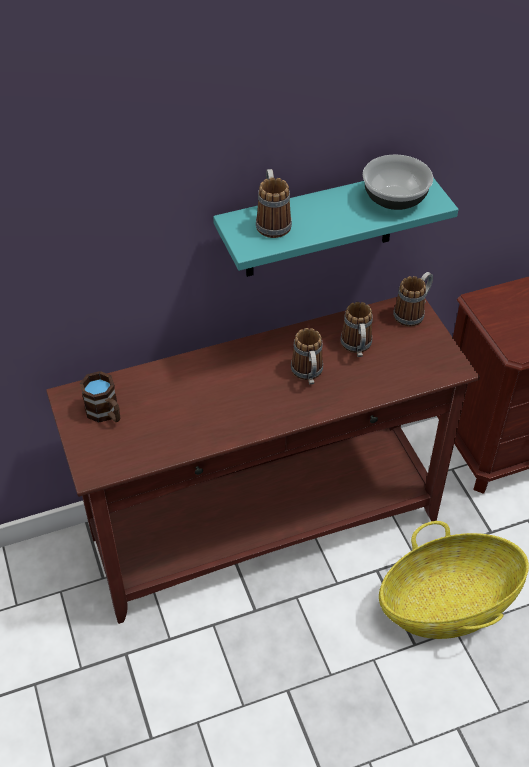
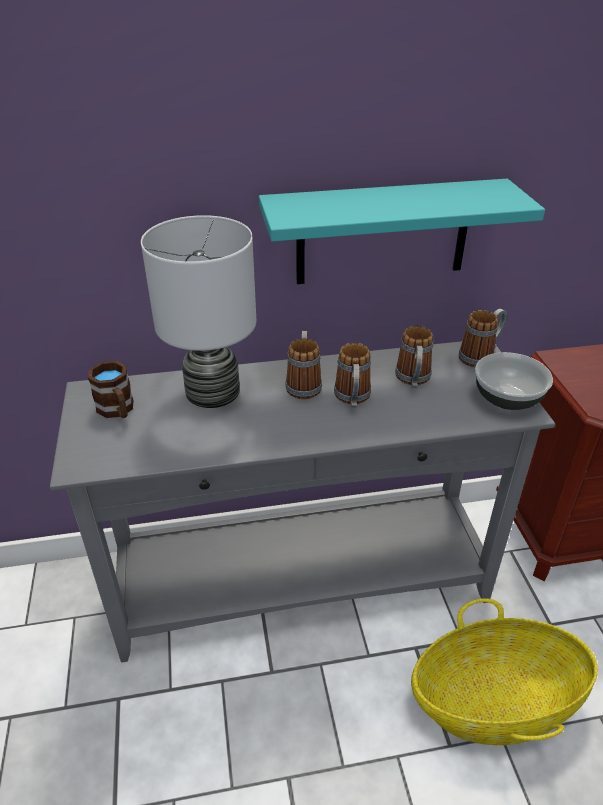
camera: 10 degrees right, 10 degrees down
brown console table [46,297,480,624] -> grey console table [50,341,555,663]
mug [256,169,292,238] -> mug moved to [285,331,322,399]
bowl [363,155,433,210] -> bowl moved to [475,352,553,410]
none -> grey table lamp [141,215,257,408]

